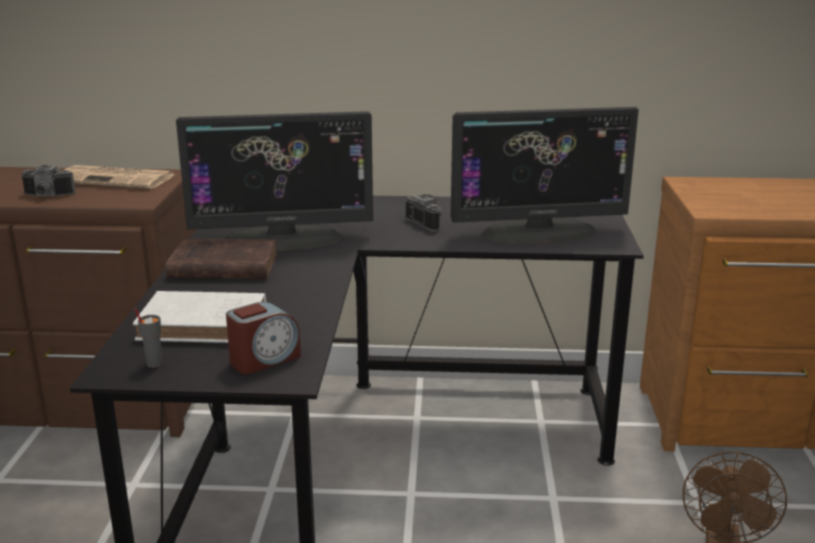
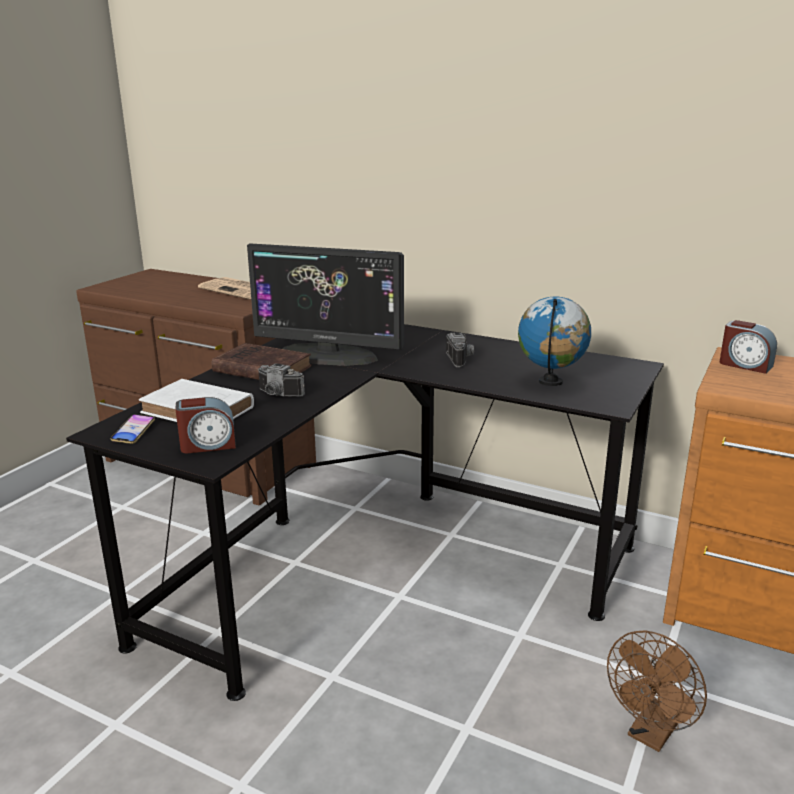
camera: 25 degrees right, 0 degrees up
camera [20,165,76,197] -> camera moved to [258,363,305,397]
grey cup [135,308,163,368] -> phone [110,414,155,444]
monitor [451,107,639,244] -> globe [518,297,591,386]
none -> alarm clock [720,320,777,374]

